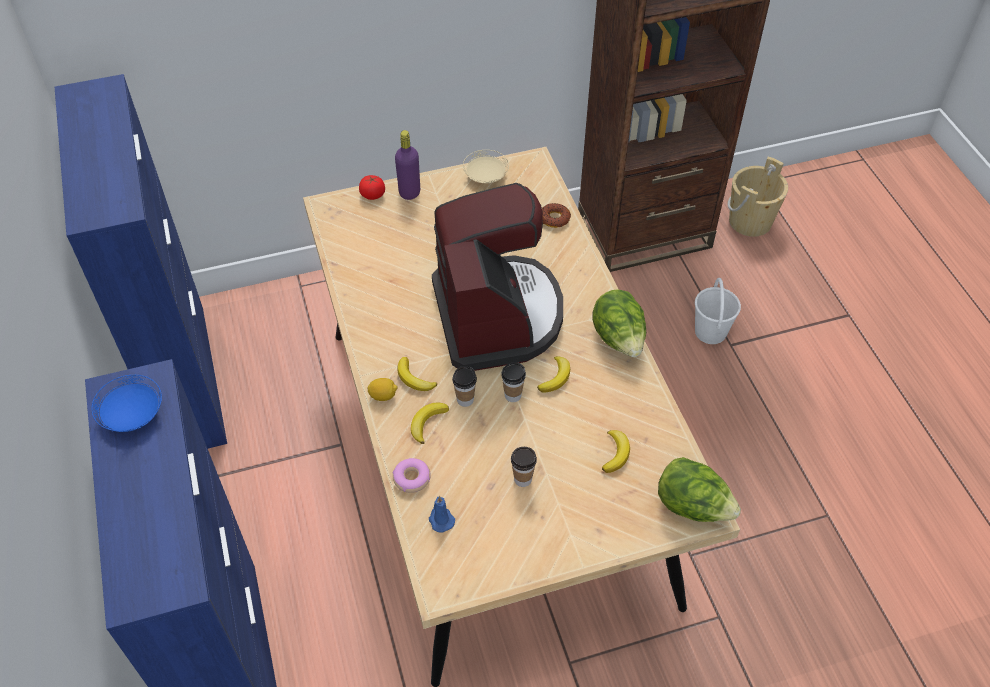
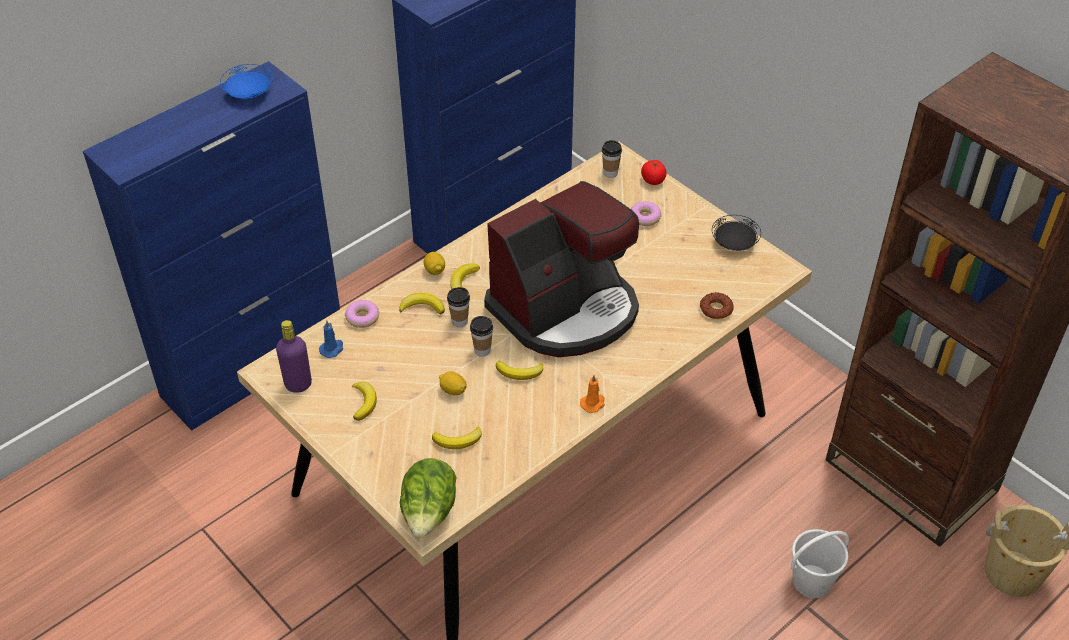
camera: 65 degrees right, 5 degrees down
purple bottle [395,130,420,200] -> purple bottle moved to [276,320,312,393]
beige plate [463,150,509,183] -> black plate [712,215,761,251]
cup [511,447,537,487] -> cup moved to [602,140,622,178]
lettuce [592,289,646,357] -> orange candle [580,375,605,413]
none -> banana [352,382,377,421]
none -> lemon [439,371,467,395]
none -> donut [631,201,661,226]

